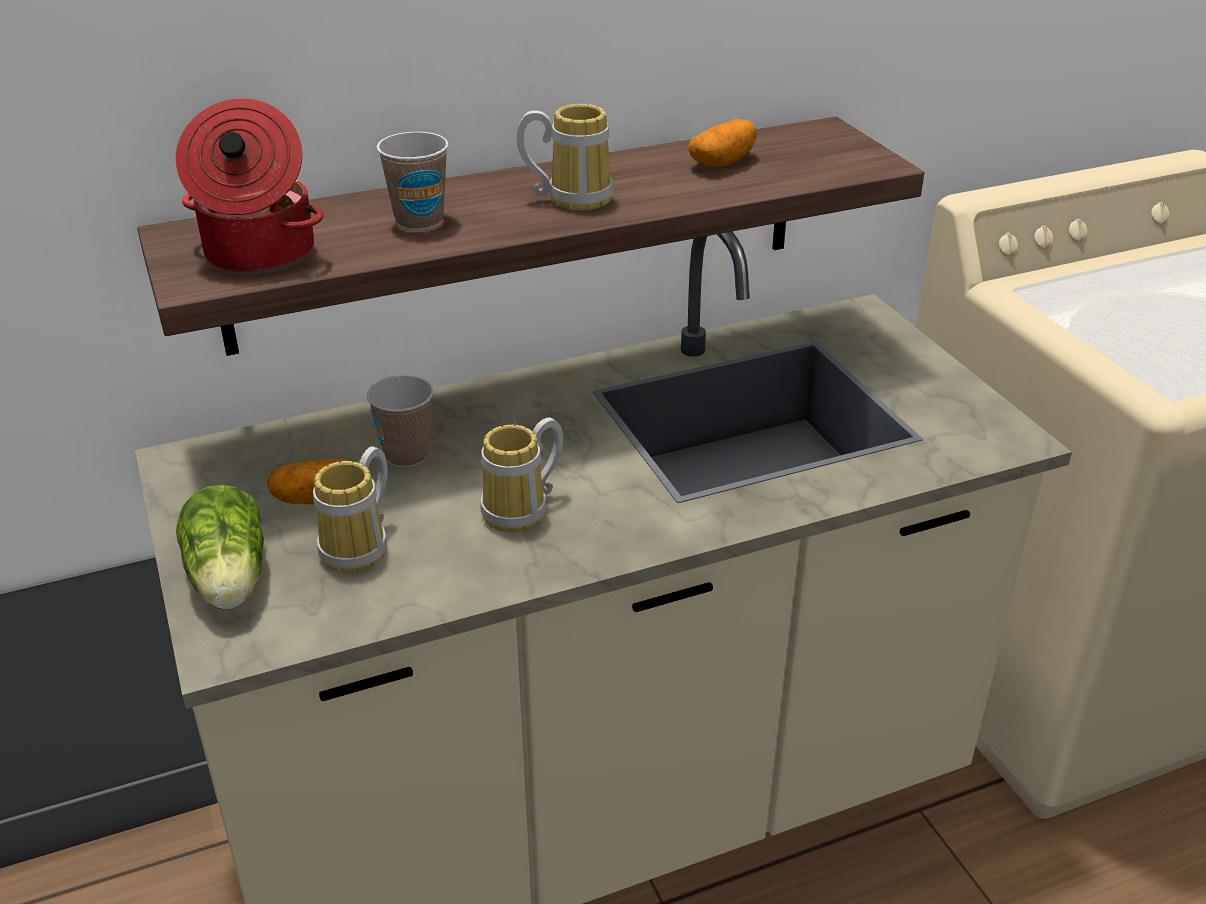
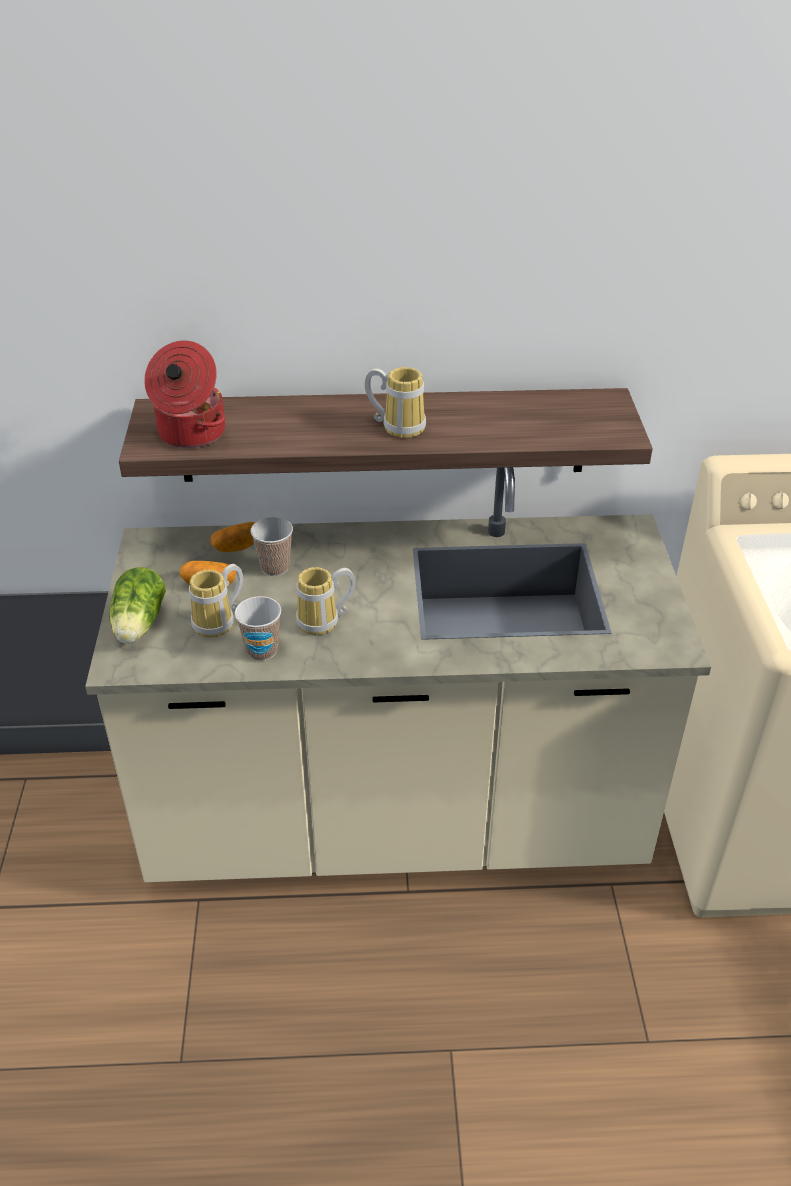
camera: 20 degrees right, 5 degrees up
cup [377,132,449,231] -> cup moved to [235,596,281,661]
potato [688,119,757,167] -> potato moved to [211,522,255,552]

